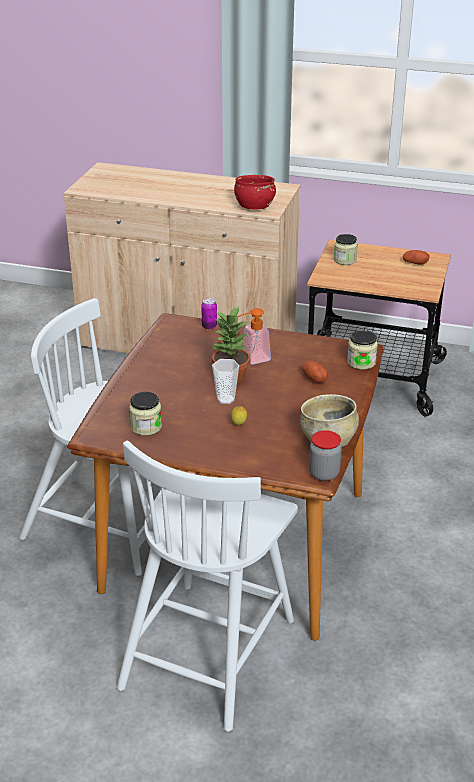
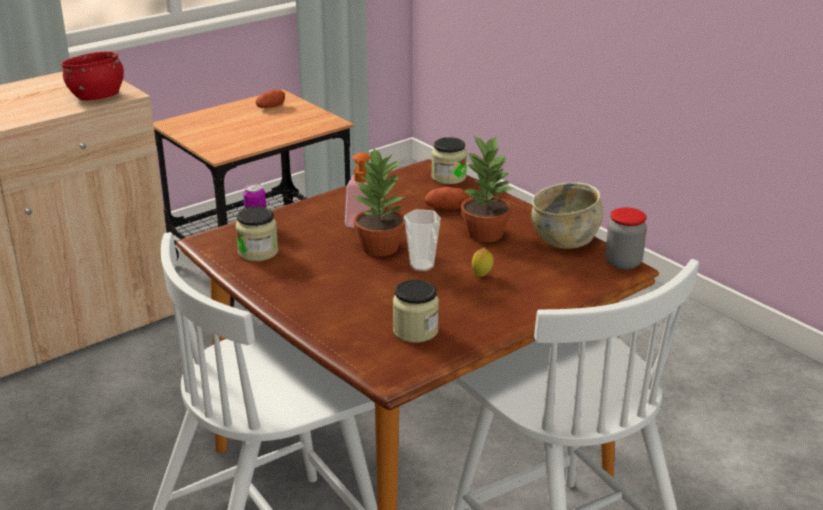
camera: 55 degrees left, 5 degrees down
jar [334,234,358,265] -> jar moved to [236,207,278,261]
none -> potted plant [461,136,514,242]

